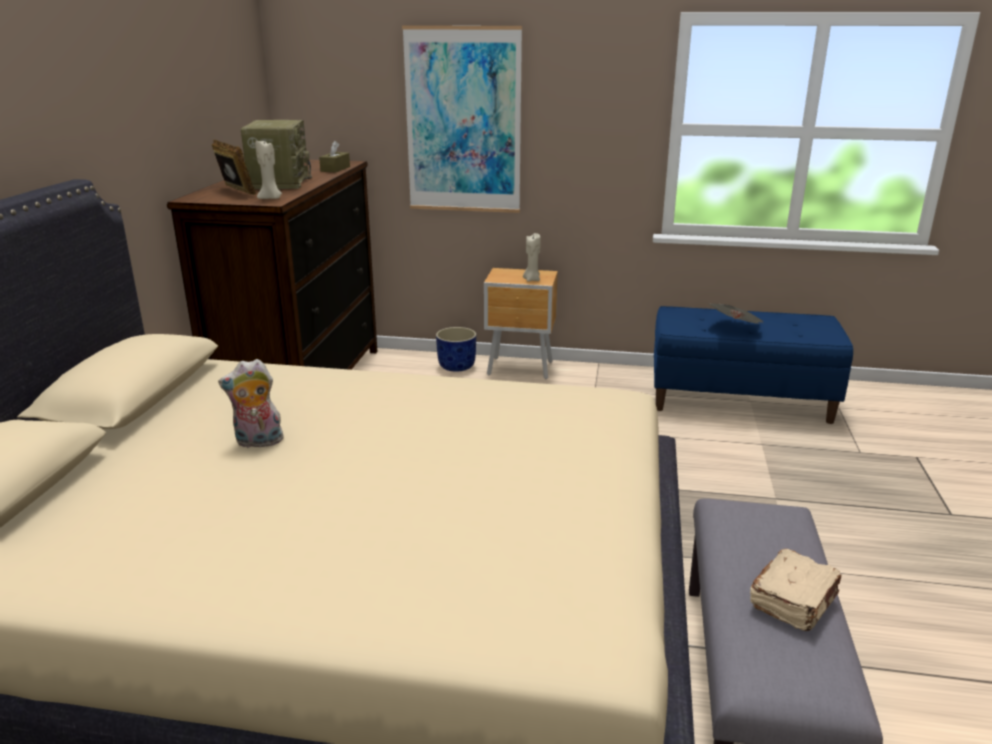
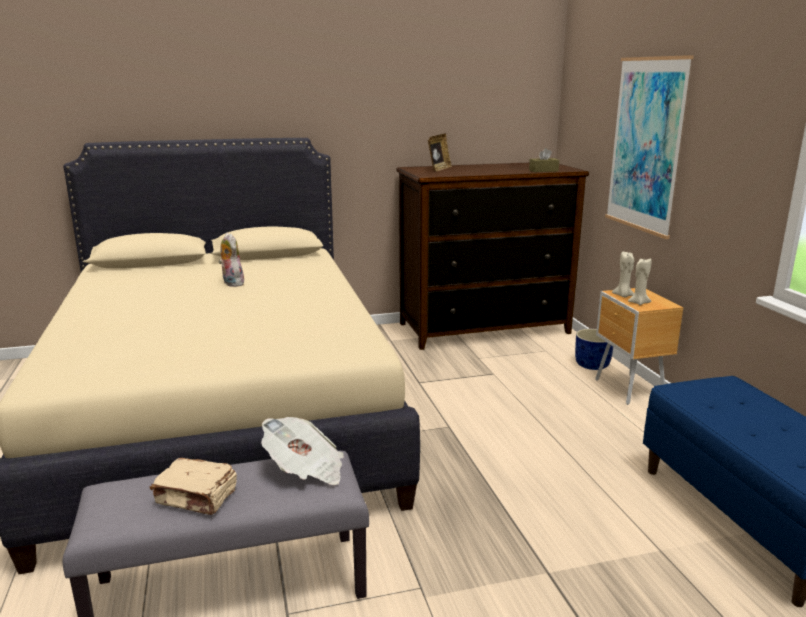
camera: 65 degrees right, 5 degrees down
radio [241,120,312,189] -> none
beige candle [255,141,282,199] -> beige candle moved to [612,252,634,297]
newspaper [709,304,763,324] -> newspaper moved to [261,417,344,485]

